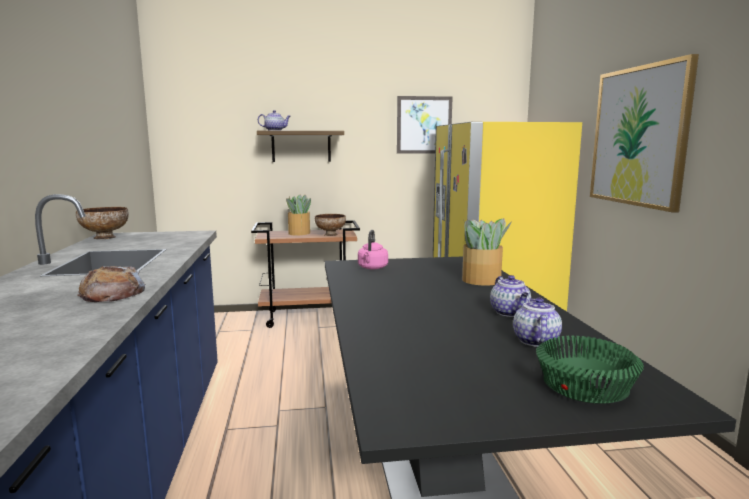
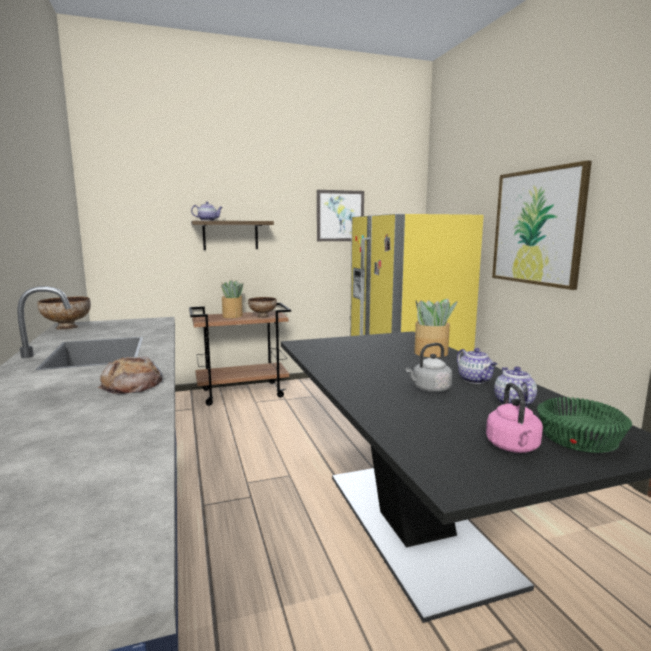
camera: 10 degrees left, 0 degrees up
pink kettle [358,230,388,270] -> pink kettle moved to [486,383,543,453]
none -> grey kettle [406,343,452,392]

